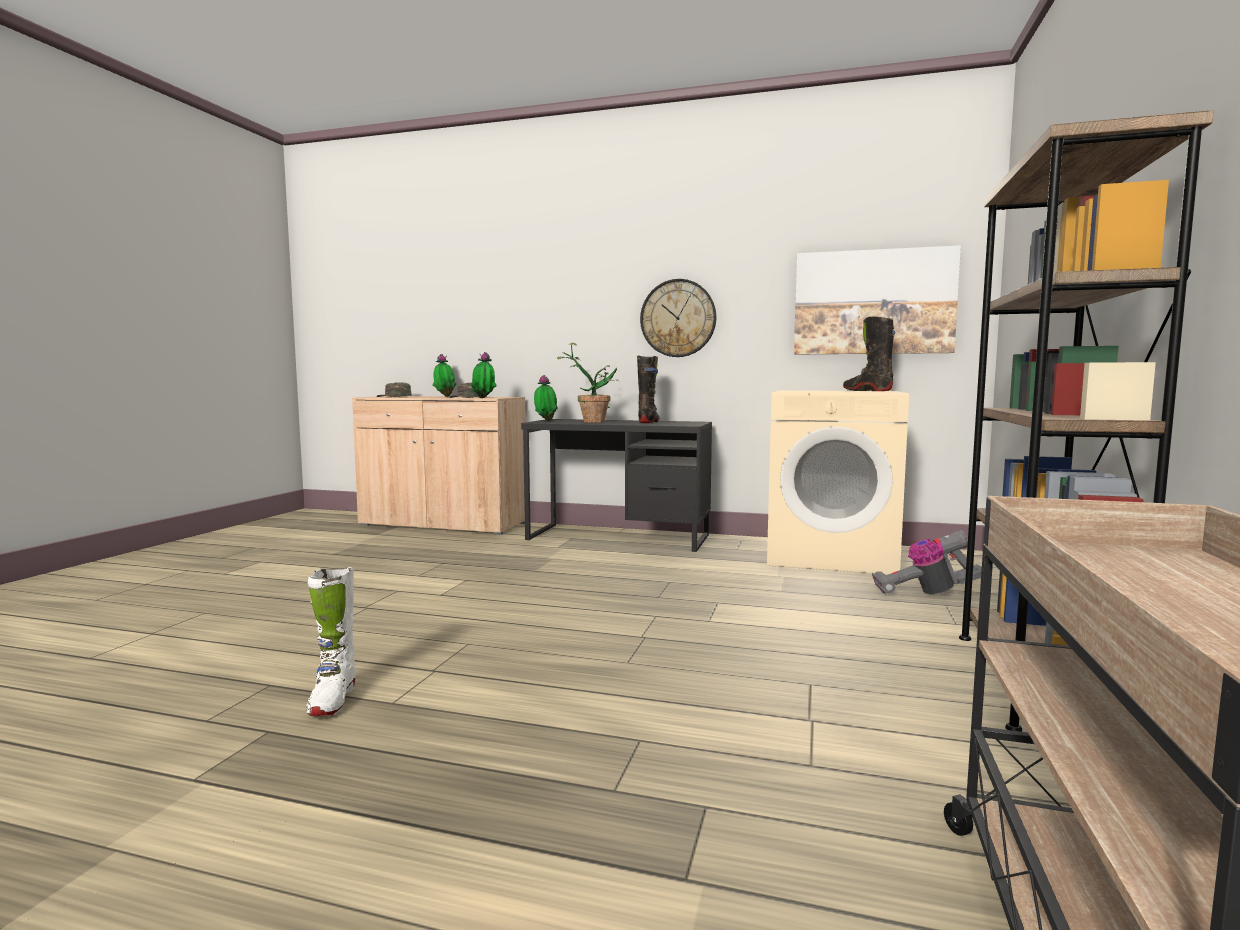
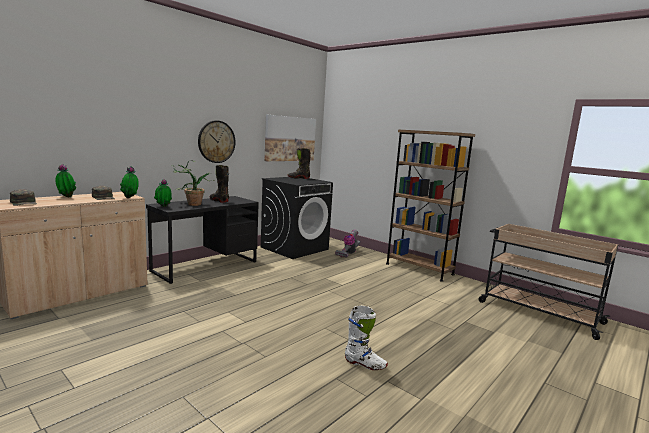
camera: 65 degrees left, 5 degrees up
beige washing machine [767,390,909,575] -> black washing machine [261,177,333,259]

